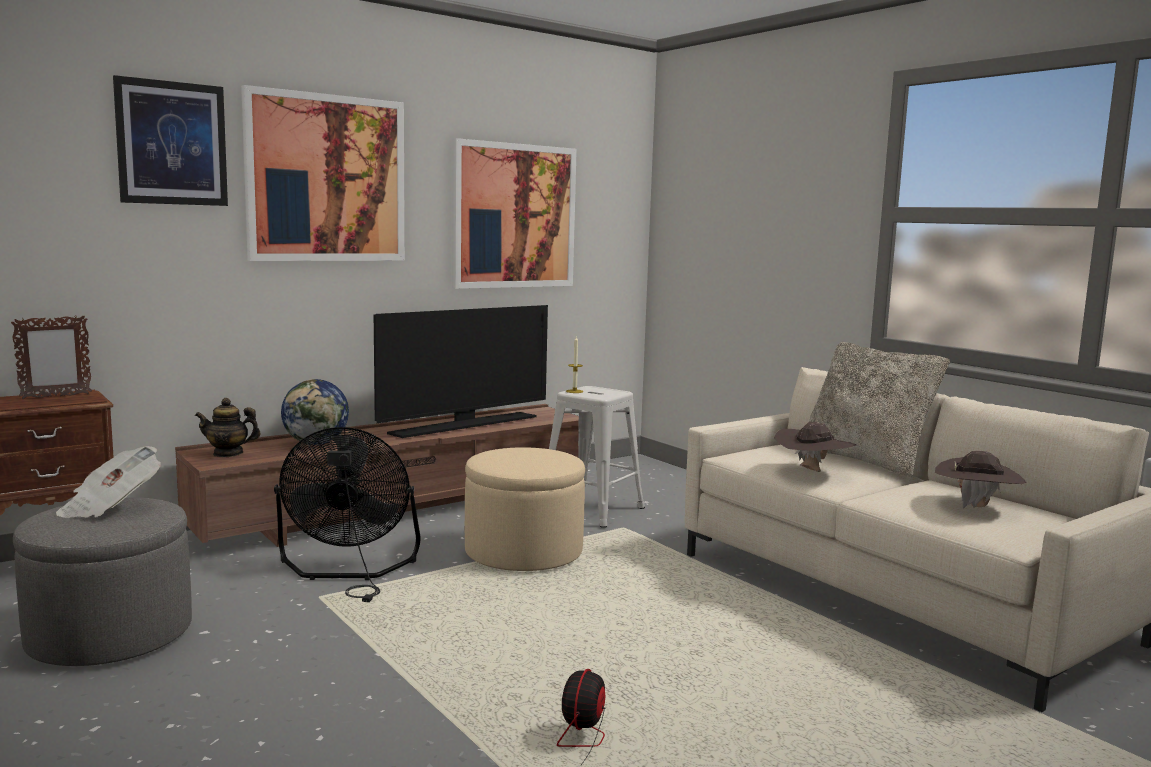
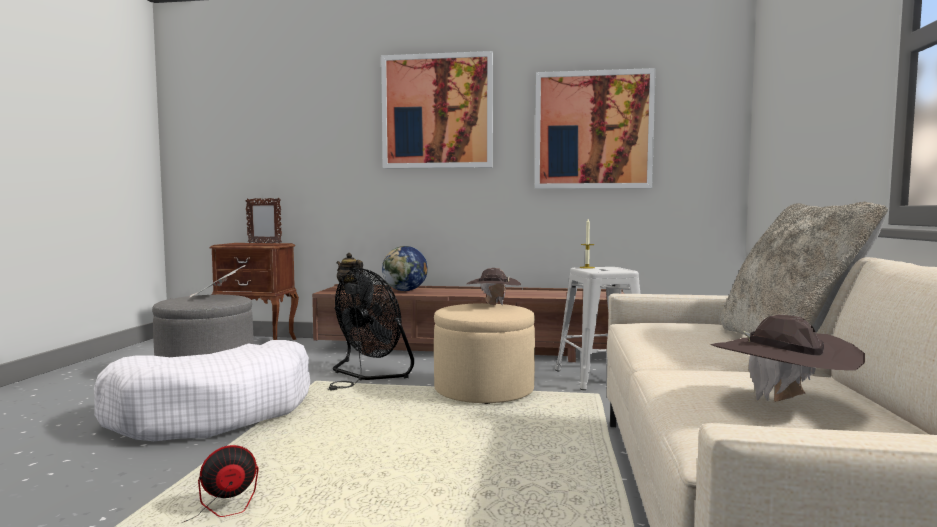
camera: 45 degrees right, 5 degrees down
picture [113,75,228,206] -> none
television [374,305,548,438] -> none
brown hat [774,422,856,472] -> brown hat moved to [467,268,521,305]
none -> white dog bed [94,340,310,441]

